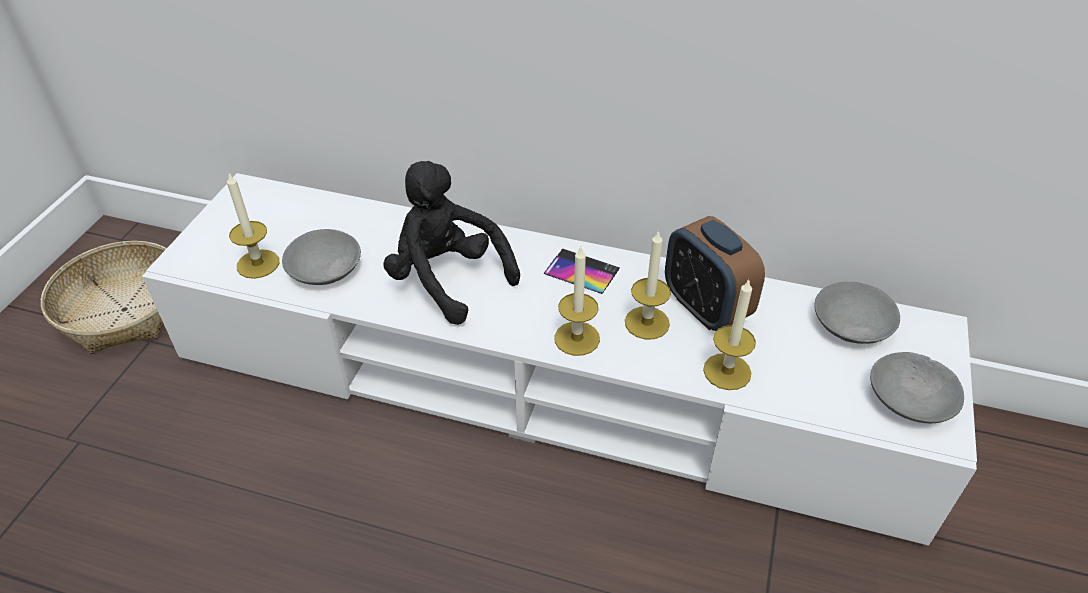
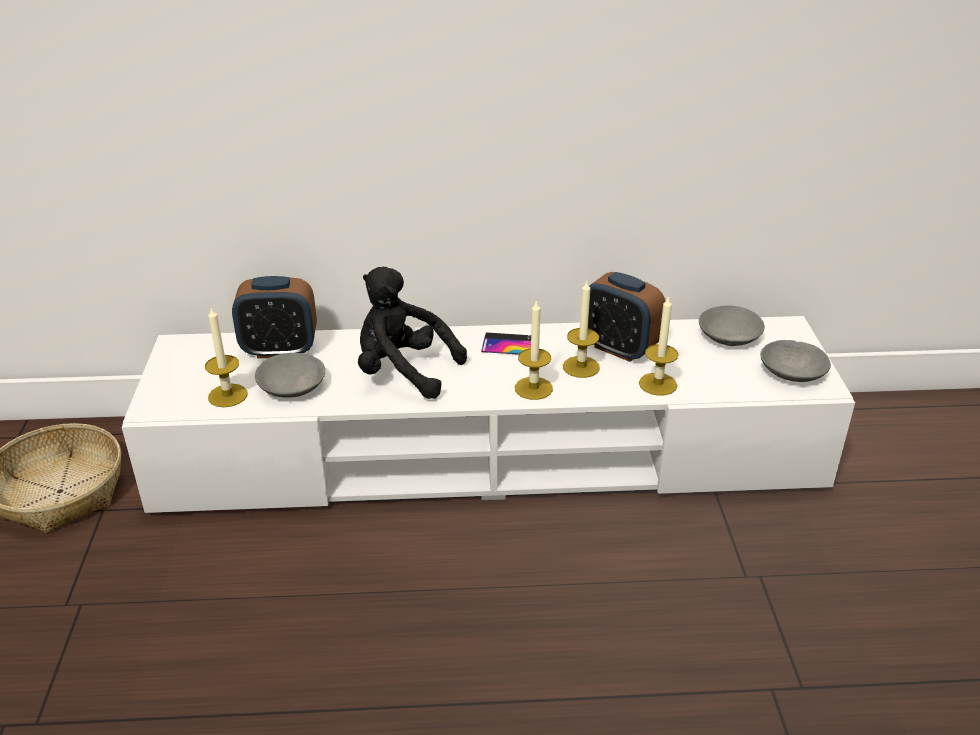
camera: 20 degrees left, 10 degrees down
none -> alarm clock [232,276,317,358]

